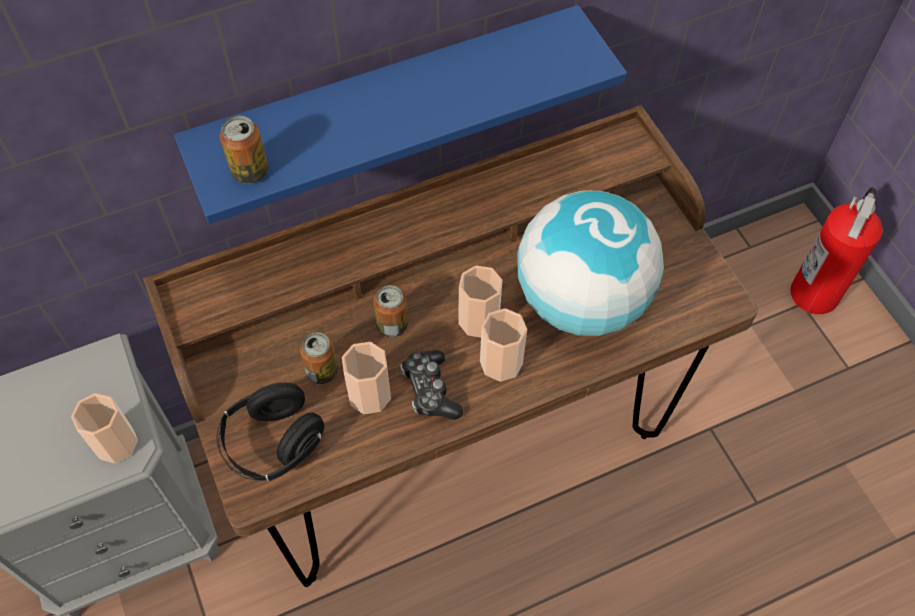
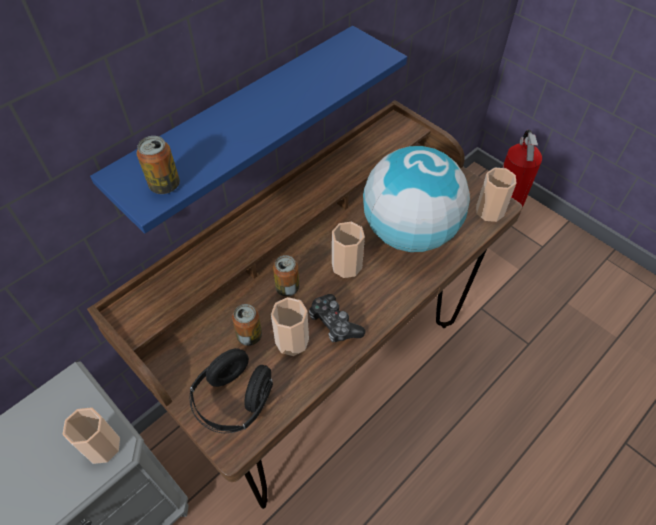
camera: 20 degrees left, 5 degrees down
cup [480,308,527,382] -> cup moved to [476,168,516,222]

